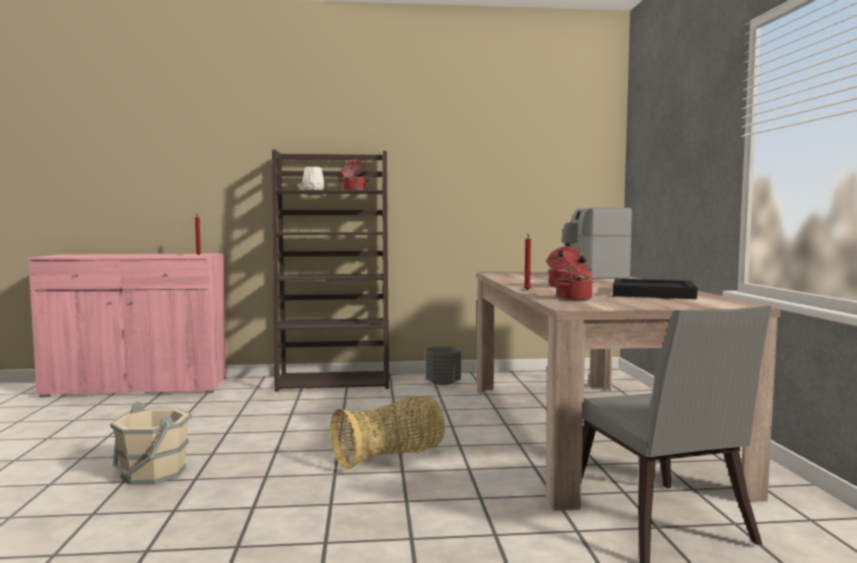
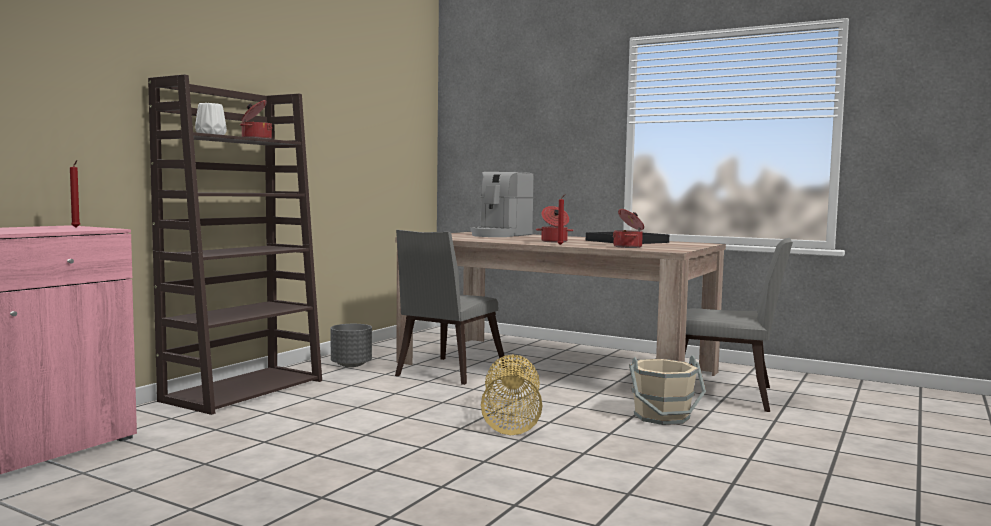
camera: 55 degrees left, 0 degrees up
beige bucket [110,402,191,485] -> beige bucket moved to [629,355,706,425]
none -> grey chair [395,230,507,385]

